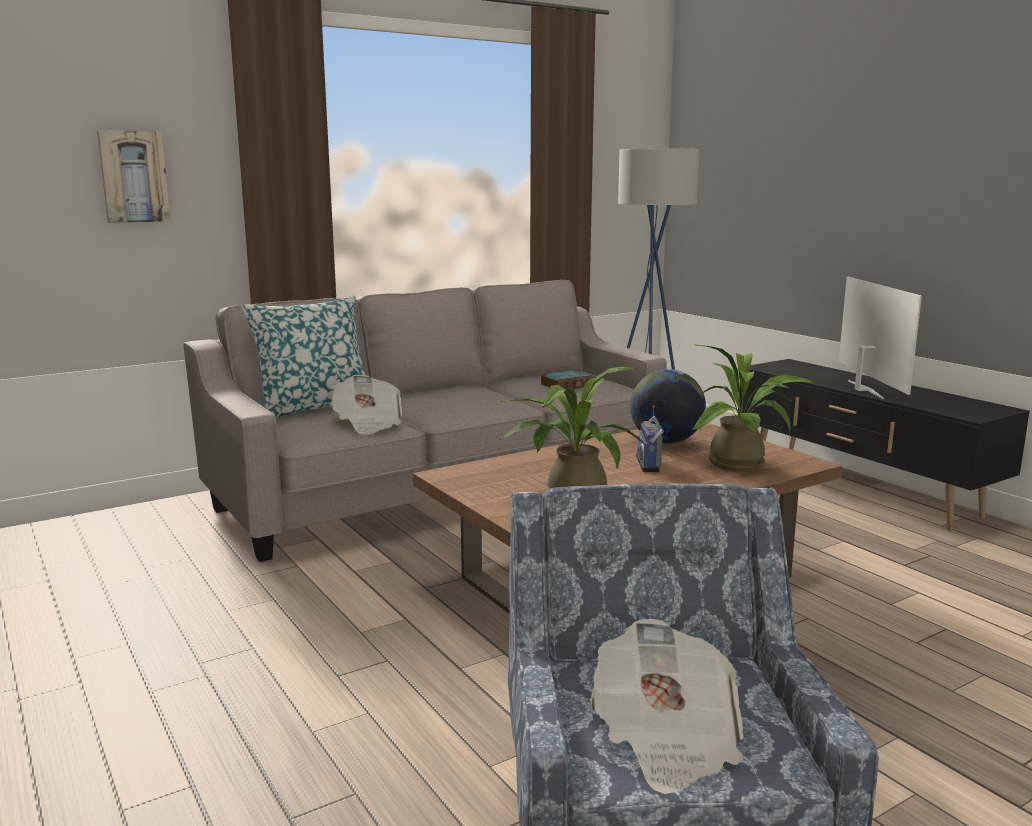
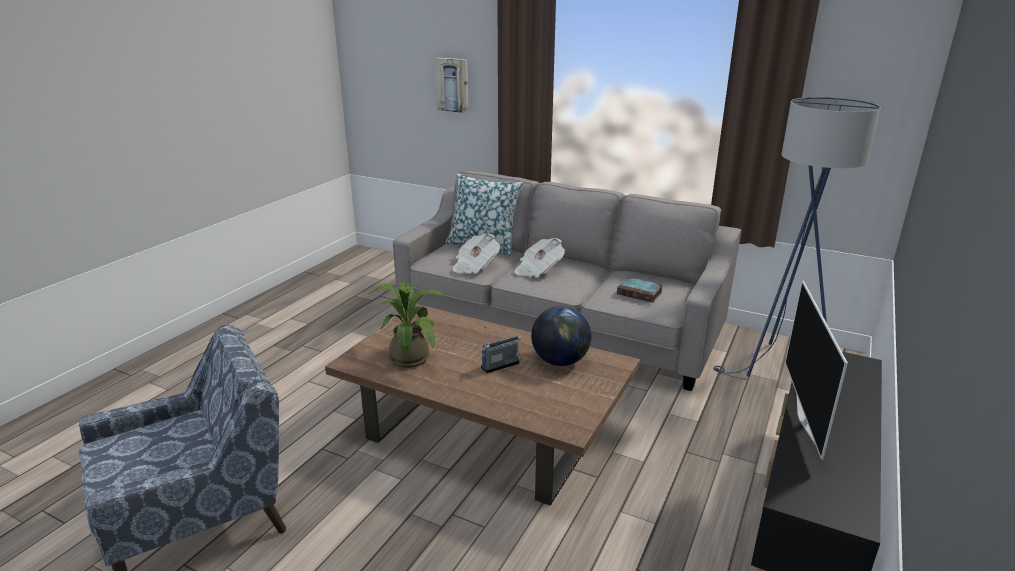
camera: 60 degrees right, 10 degrees up
newspaper [590,619,743,794] -> newspaper moved to [514,238,565,277]
potted plant [691,345,815,472] -> none
television [839,277,922,399] -> television turned 135 degrees clockwise [785,281,848,460]

